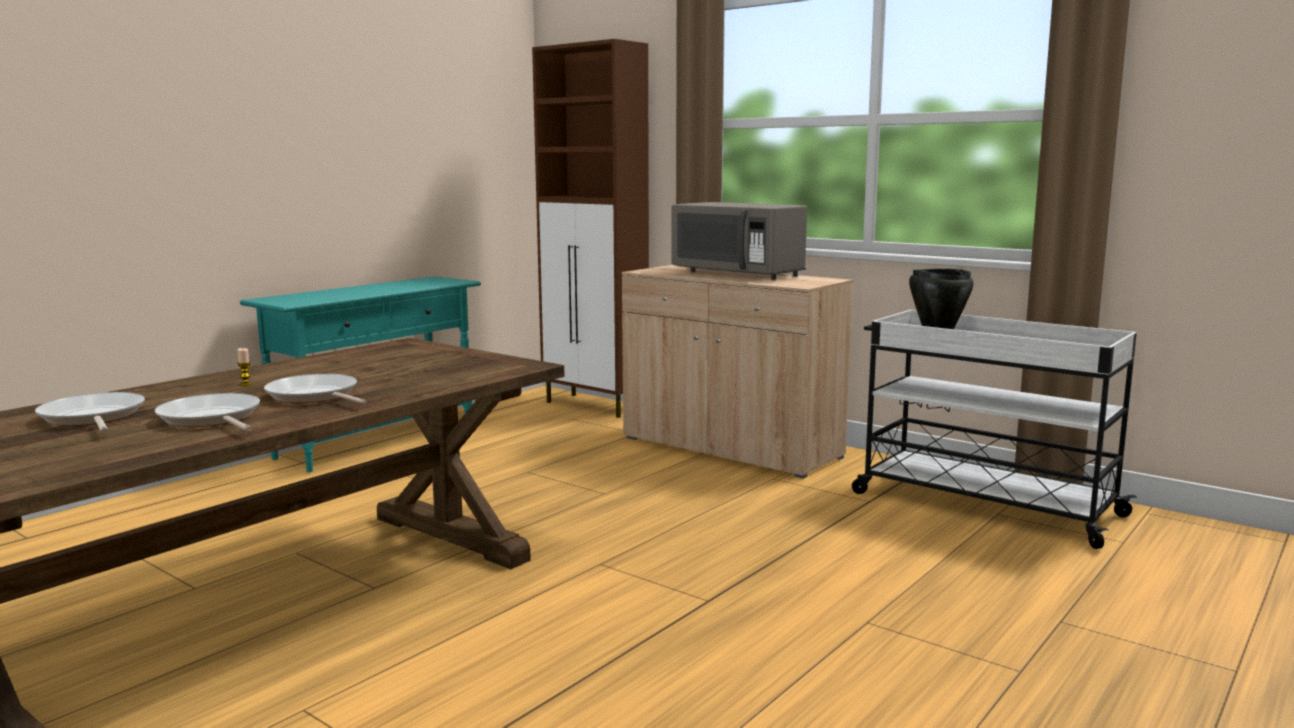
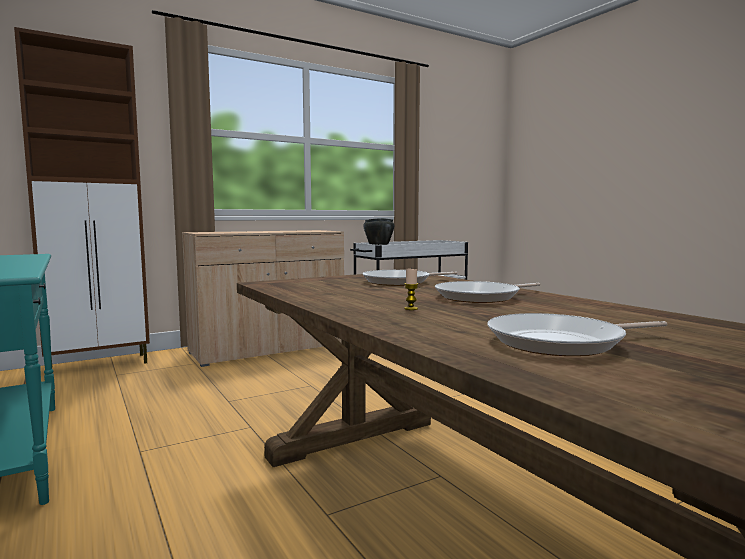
camera: 70 degrees left, 5 degrees down
frying pan [155,393,260,431] -> frying pan moved to [362,270,457,286]
grey microwave [671,202,807,280] -> none

